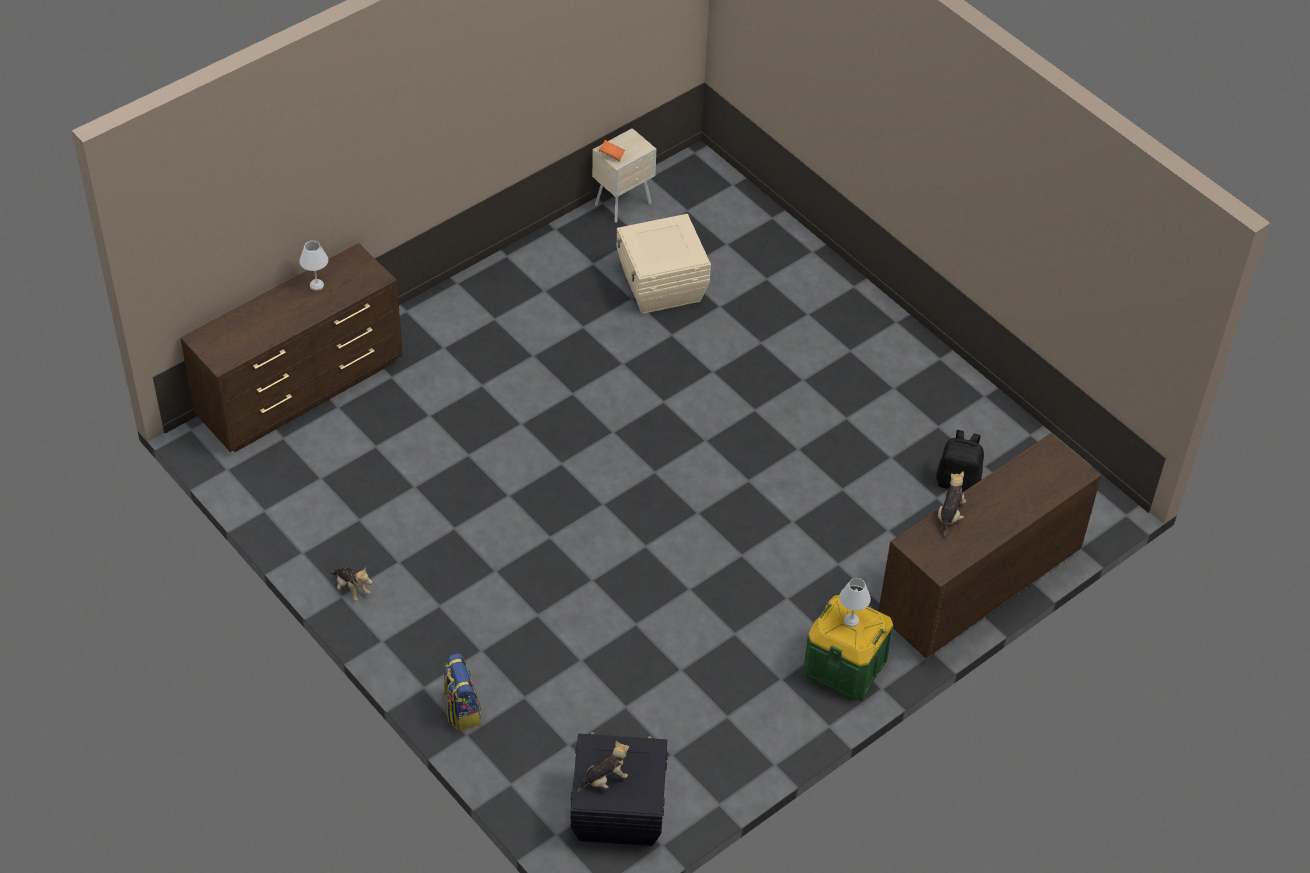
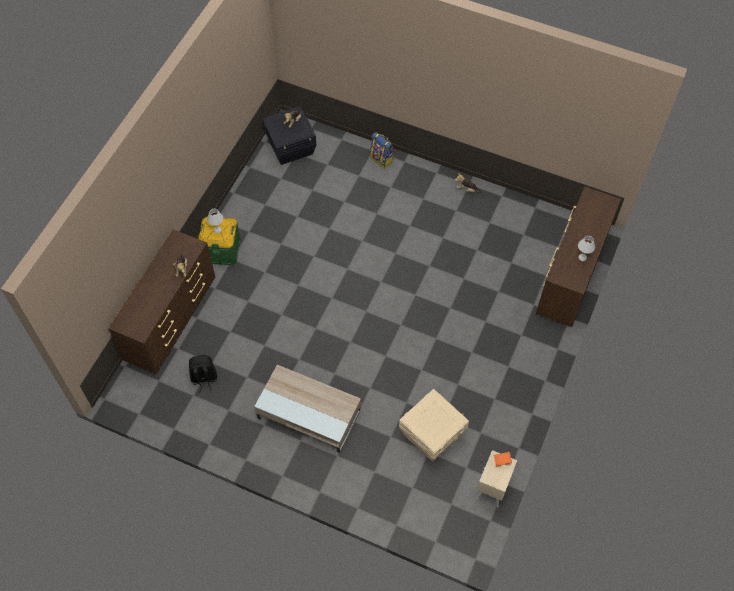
camera: 155 degrees right, 10 degrees up
none -> beige coffee table [254,365,361,453]

